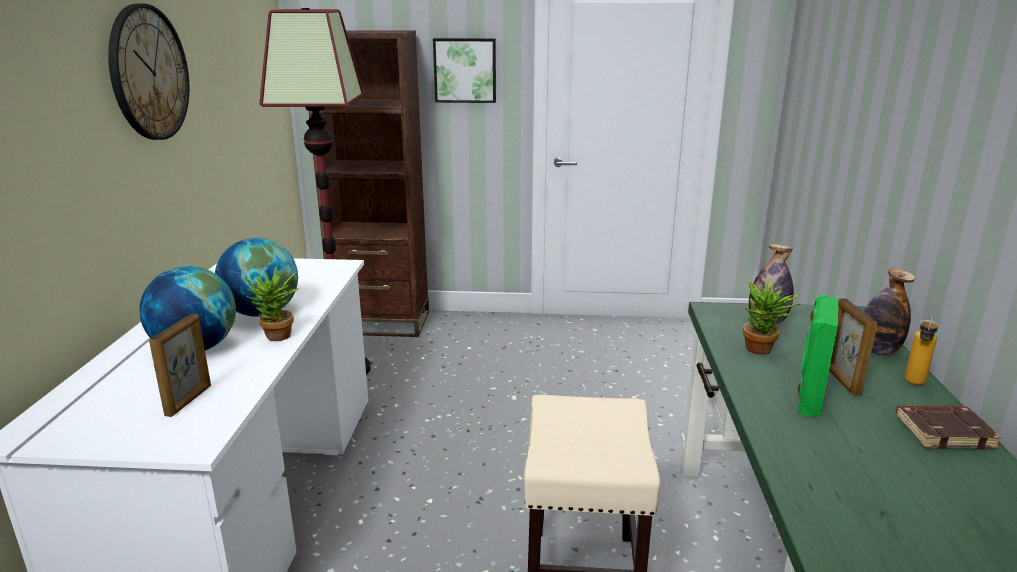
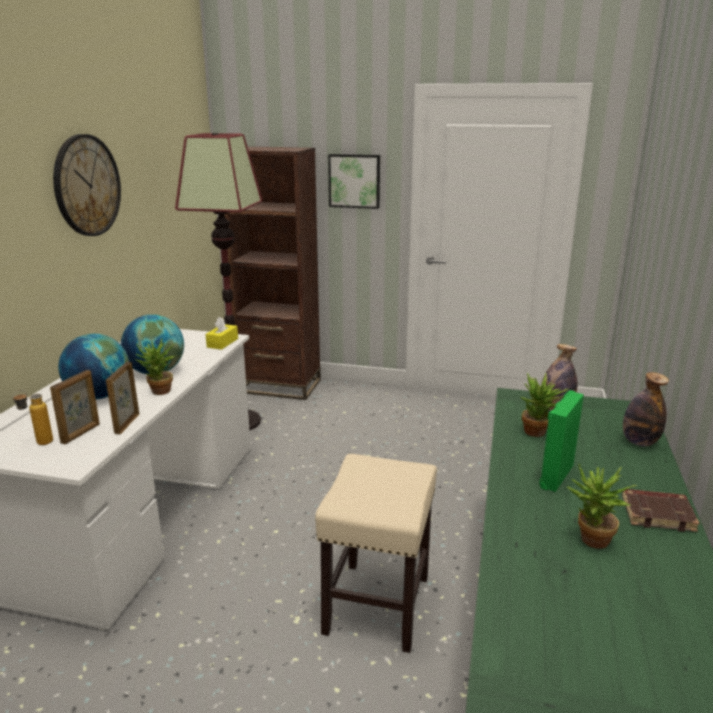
camera: 10 degrees right, 0 degrees up
picture frame [829,298,877,396] -> picture frame moved to [106,362,139,434]
bottle [905,315,938,385] -> bottle moved to [13,390,53,445]
none -> yellow tissue box [205,316,238,350]
none -> potted plant [567,463,637,549]

